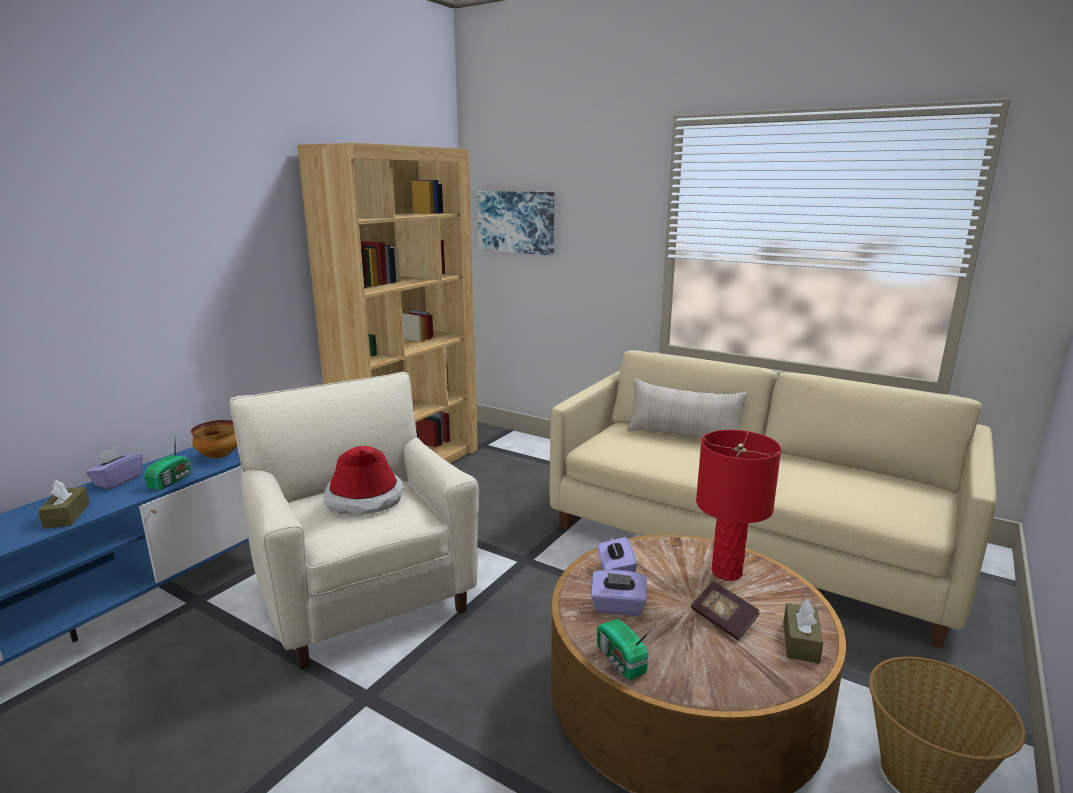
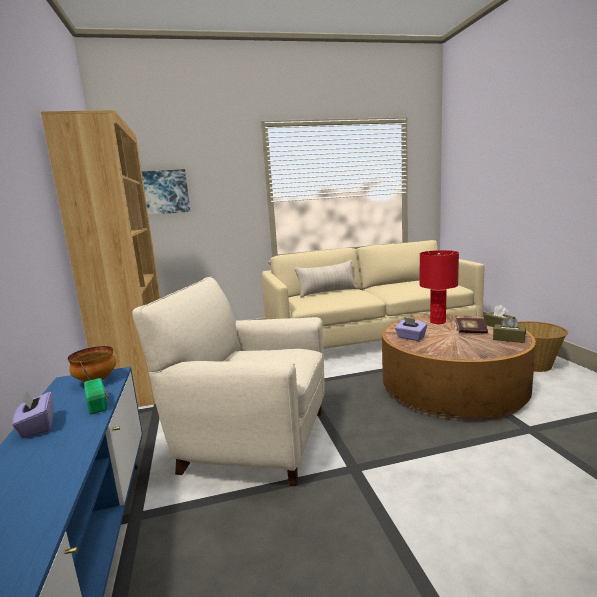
camera: 45 degrees left, 5 degrees down
brown tissue box [38,480,90,529] -> brown tissue box moved to [493,317,526,343]
hat [323,446,404,515] -> none
purple tissue box [591,570,647,616] -> none
radio [597,619,655,680] -> none

